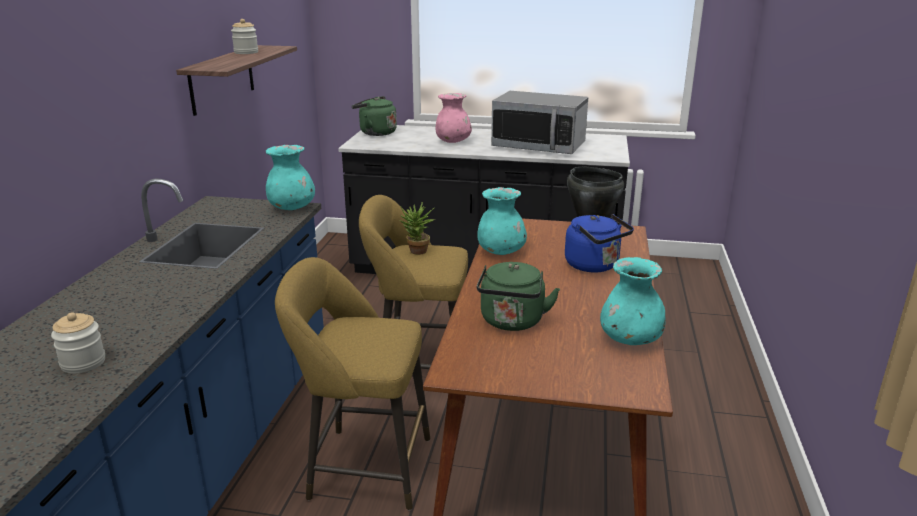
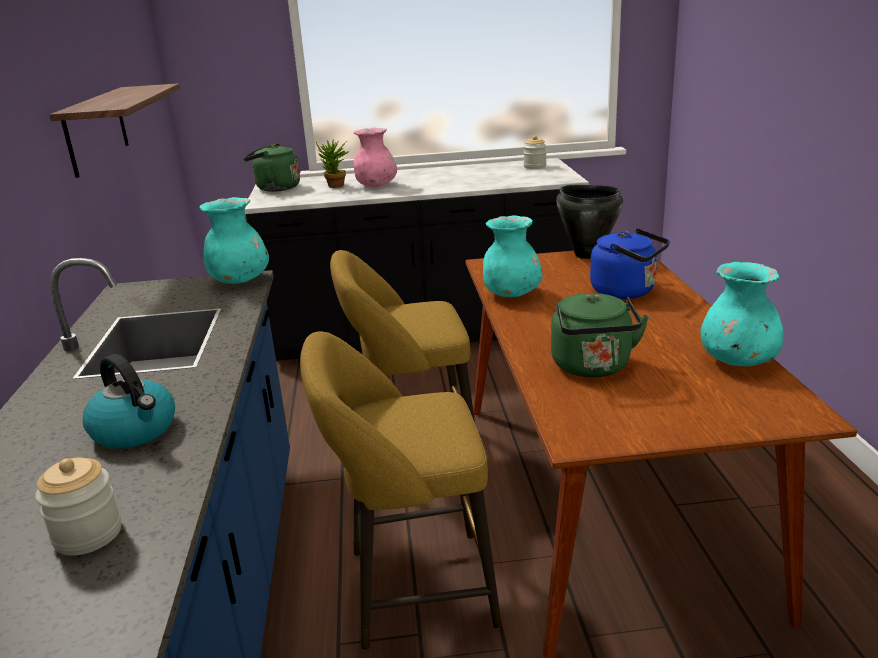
camera: 15 degrees left, 0 degrees up
jar [231,19,258,54] -> jar moved to [523,135,546,169]
potted plant [400,202,435,255] -> potted plant moved to [316,139,349,188]
microwave [491,91,588,154] -> none
none -> kettle [83,354,175,448]

